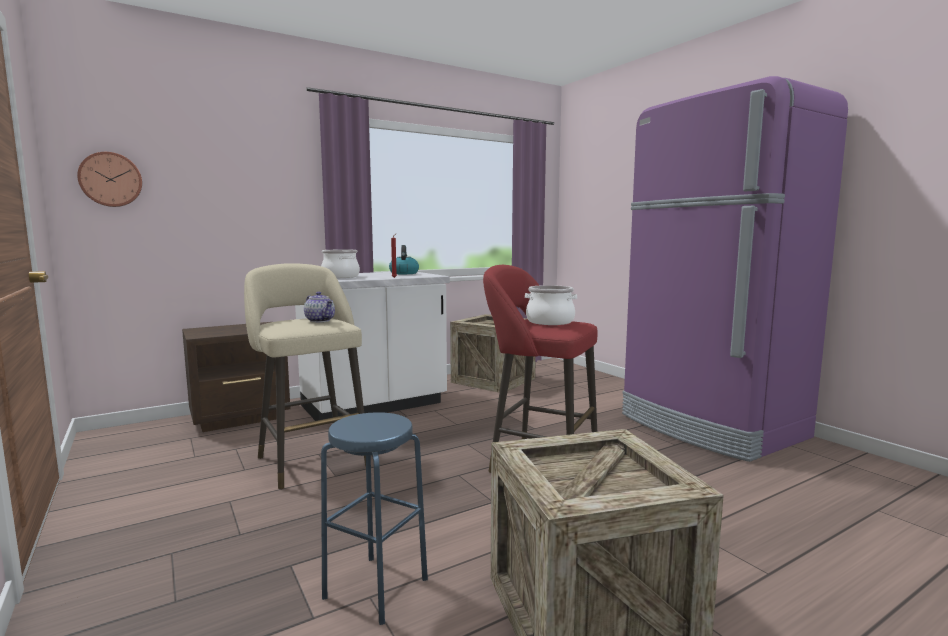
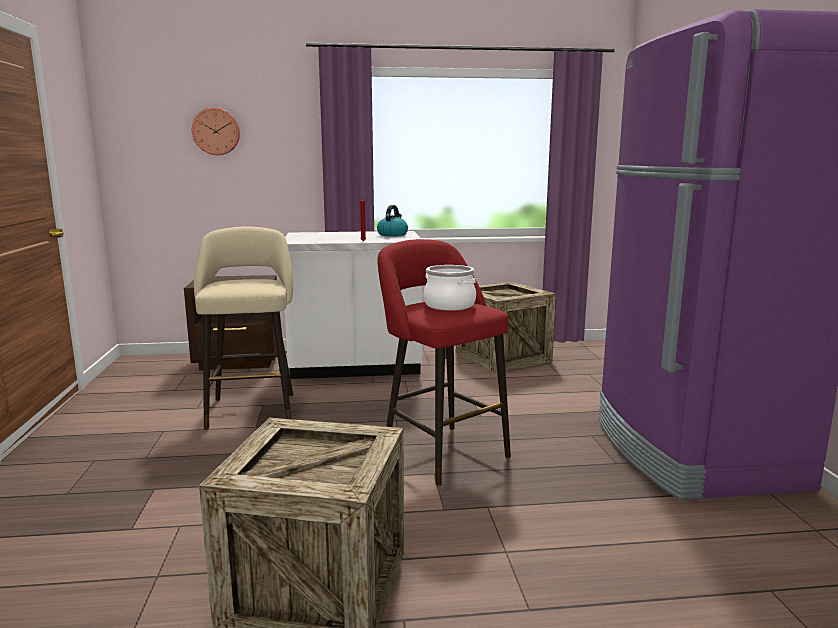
camera: 25 degrees right, 5 degrees up
wall clock [77,152,142,207] -> wall clock moved to [192,108,240,155]
teapot [304,292,335,322] -> none
cooking pot [321,250,360,278] -> none
blue stool [321,412,428,625] -> none

